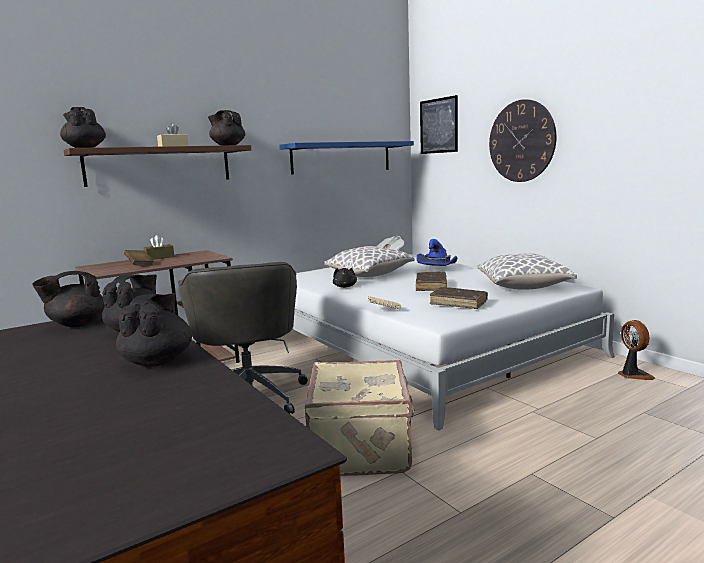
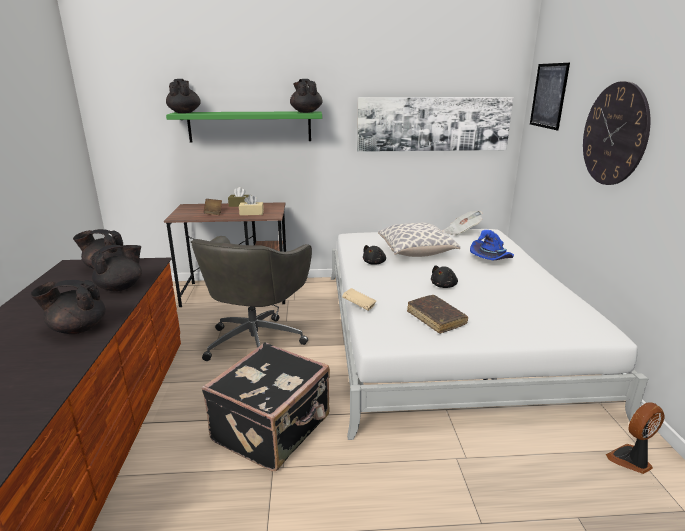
camera: 30 degrees right, 10 degrees up
brown shelf [63,145,251,187] -> green shelf [166,111,322,142]
black teapot [116,293,192,366] -> black teapot turned 135 degrees counterclockwise [31,279,106,334]
beige tissue box [157,123,189,147] -> beige tissue box moved to [239,195,264,215]
blue shelf [279,141,414,175] -> picture [357,97,513,152]
beige suitcase [305,360,415,476] -> black suitcase [202,342,330,471]
brown book [416,272,447,291] -> black plush toy [431,265,458,288]
pillow [478,253,577,290] -> none
fan [618,320,655,380] -> fan turned 135 degrees counterclockwise [606,402,665,474]

